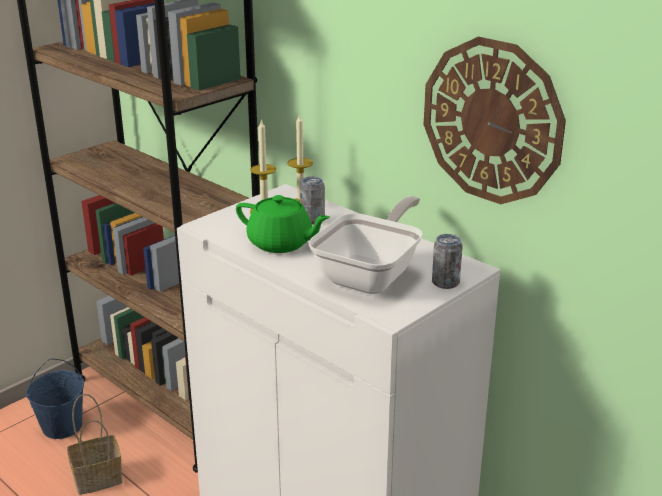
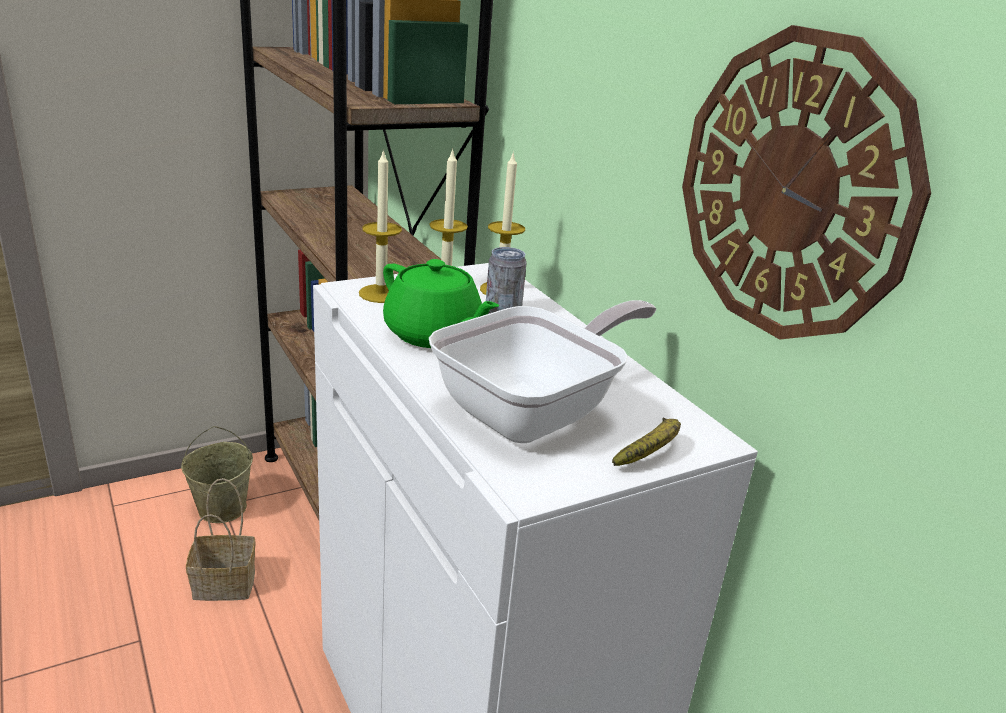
camera: 15 degrees right, 0 degrees up
blue bucket [26,359,84,439] -> beige bucket [181,426,253,523]
can [432,234,463,289] -> banana [612,418,681,466]
none -> candle [359,149,402,303]

